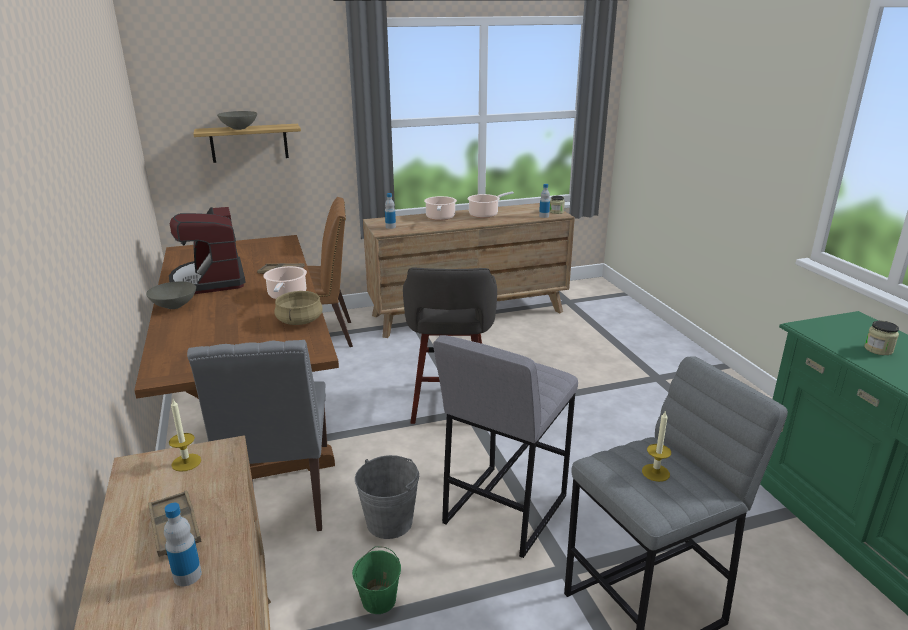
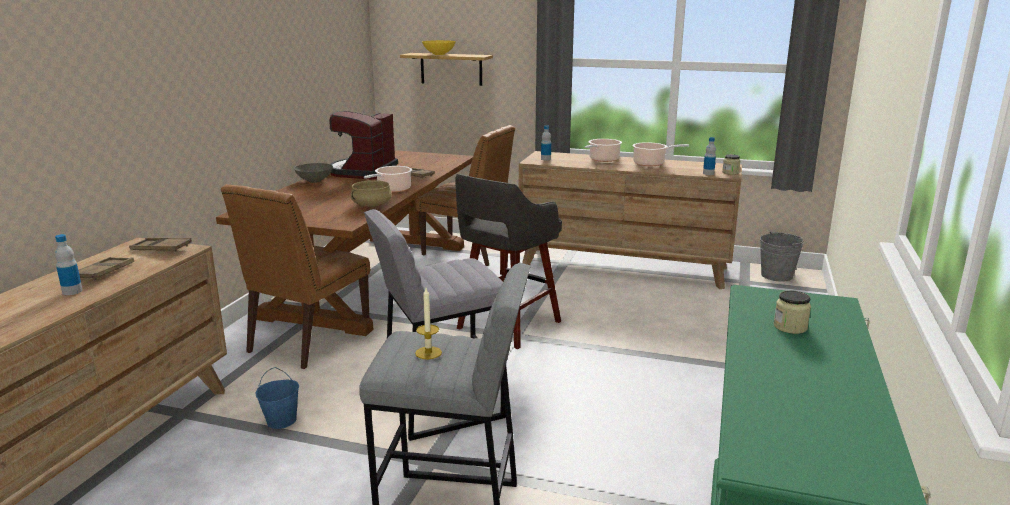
camera: 35 degrees right, 5 degrees down
candle [169,399,201,472] -> brown tray [129,238,192,252]
grey chair [187,340,327,531] -> brown chair [221,184,370,369]
grey bowl [217,111,257,130] -> yellow bowl [422,40,456,55]
green bucket [352,547,401,614] -> blue bucket [256,367,299,429]
grey bucket [355,455,419,539] -> grey bucket moved to [760,231,804,282]

